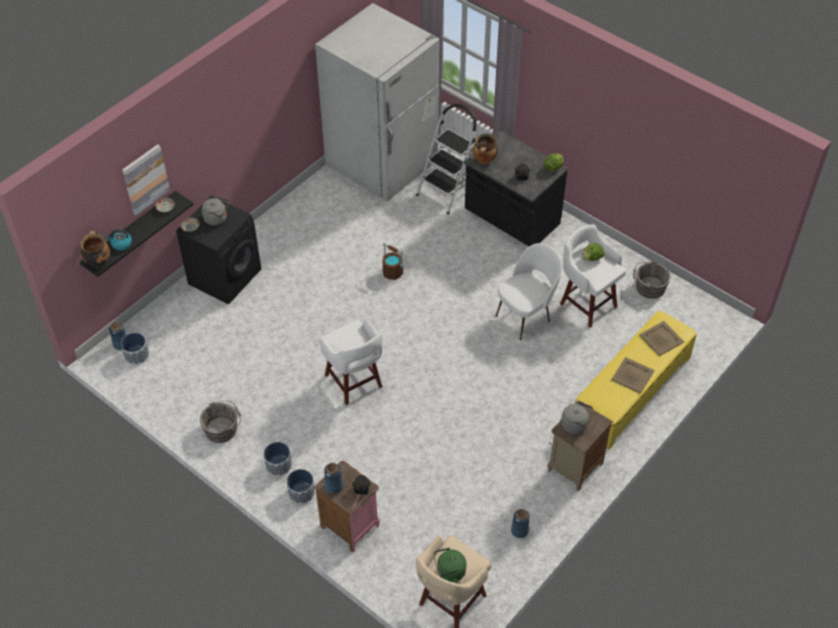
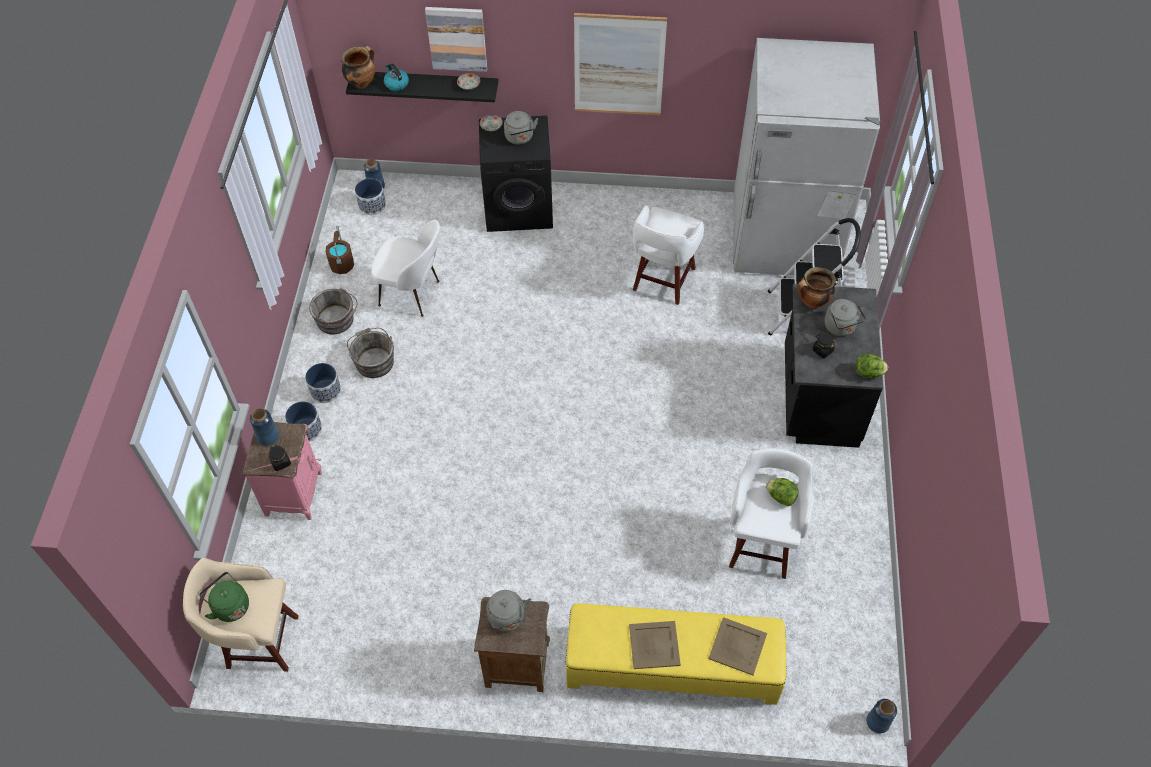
camera: 55 degrees right, 5 degrees up
white stool [319,319,383,405] -> white stool moved to [633,205,704,305]
brown bucket [382,243,403,280] -> brown bucket moved to [326,226,354,274]
white chair [496,243,562,340] -> white chair moved to [371,219,440,317]
blue vase [511,509,530,538] -> blue vase moved to [866,699,897,733]
grey bucket [633,261,671,299] -> grey bucket moved to [347,328,394,378]
none -> picture [574,13,667,115]
none -> grey kettle [824,299,866,336]

